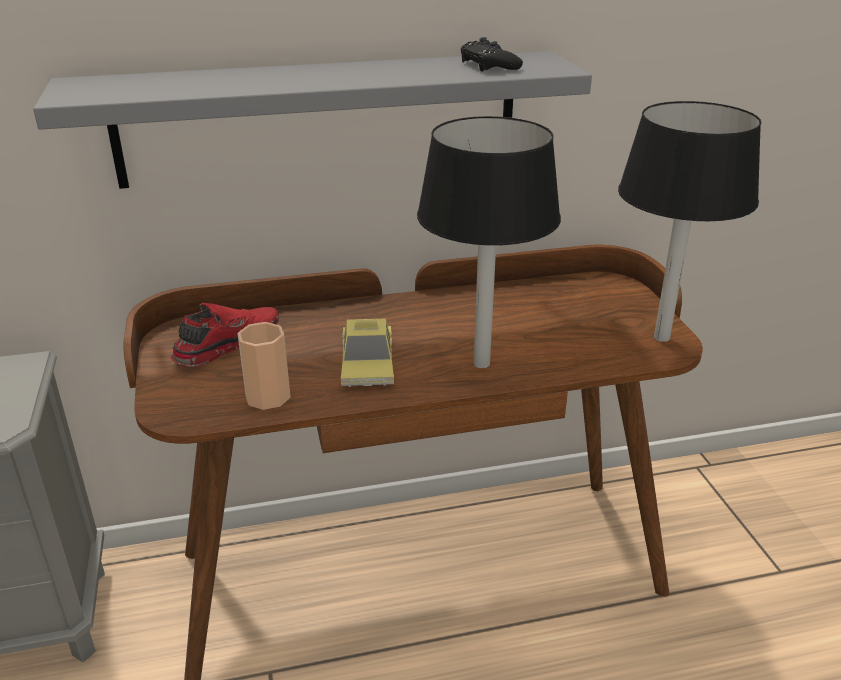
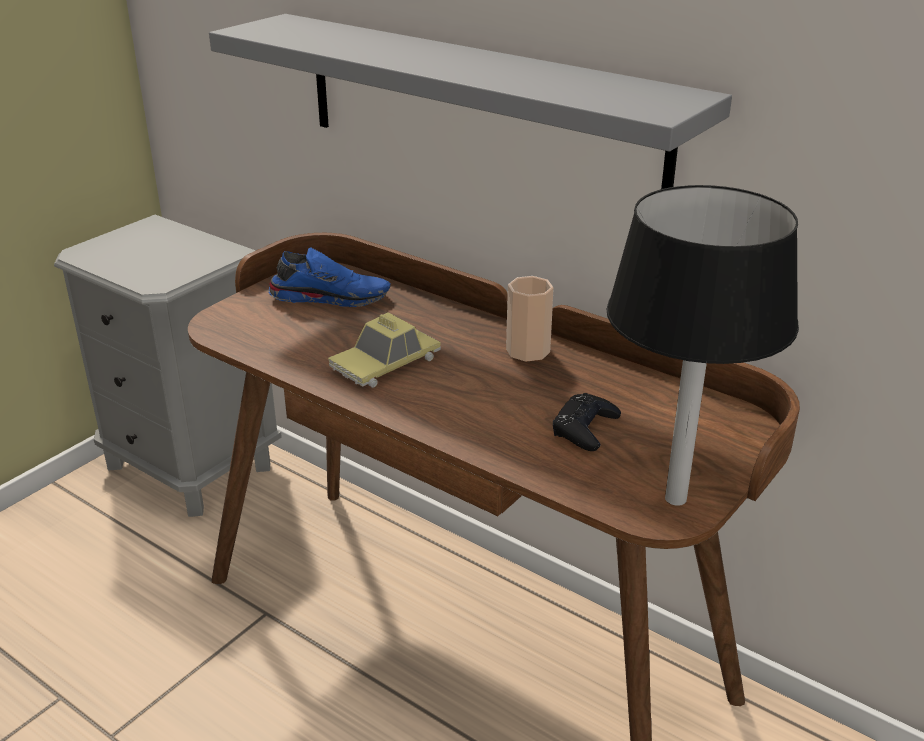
camera: 50 degrees right, 0 degrees up
red shoe [171,303,279,367] -> blue shoe [268,247,391,307]
cup [237,322,290,410] -> cup moved to [506,276,554,362]
black table lamp [417,116,561,368] -> none
black game controller [461,37,523,72] -> black game controller moved to [553,393,621,451]

